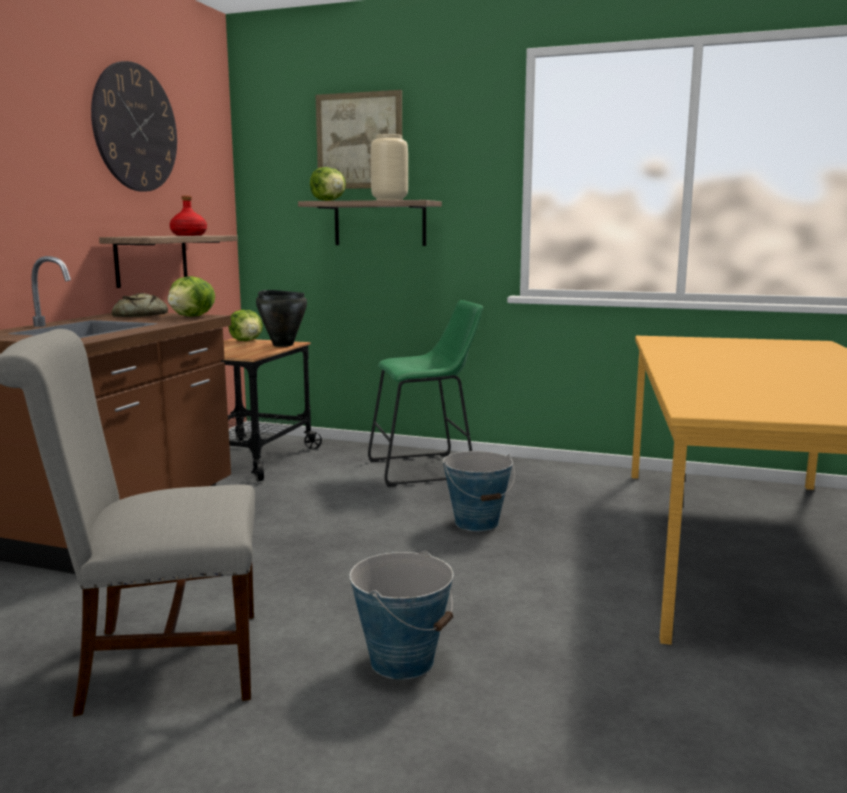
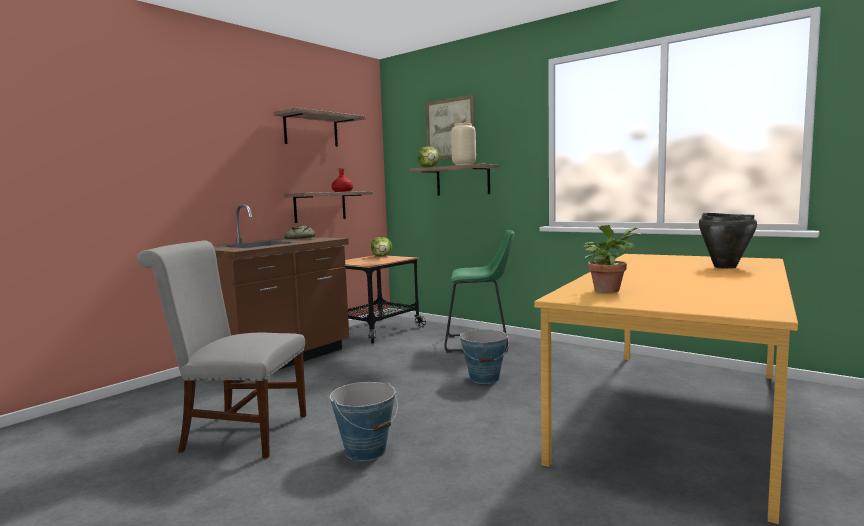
camera: 20 degrees right, 5 degrees down
wall clock [91,61,177,192] -> shelf [273,107,366,147]
lettuce [168,276,215,317] -> none
black cooking pot [256,290,307,347] -> black cooking pot moved to [699,213,757,269]
none -> potted plant [582,225,641,293]

